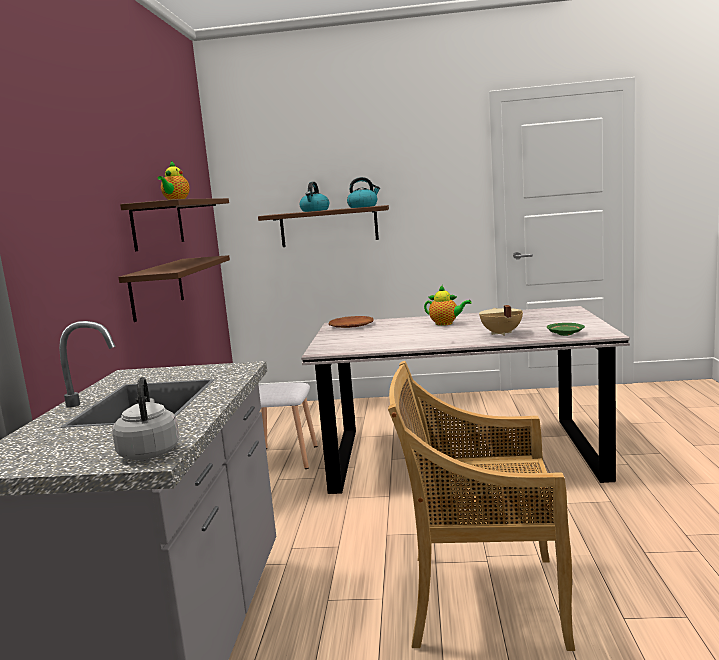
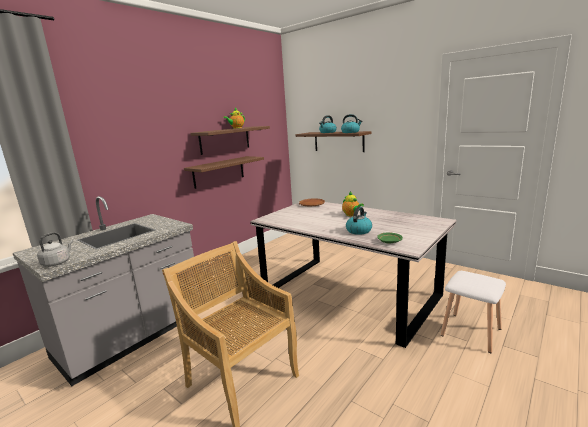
camera: 35 degrees right, 5 degrees up
white stool [259,383,318,469] -> white stool moved to [441,271,506,353]
beige cooking pot [479,305,523,336] -> kettle [346,207,372,235]

